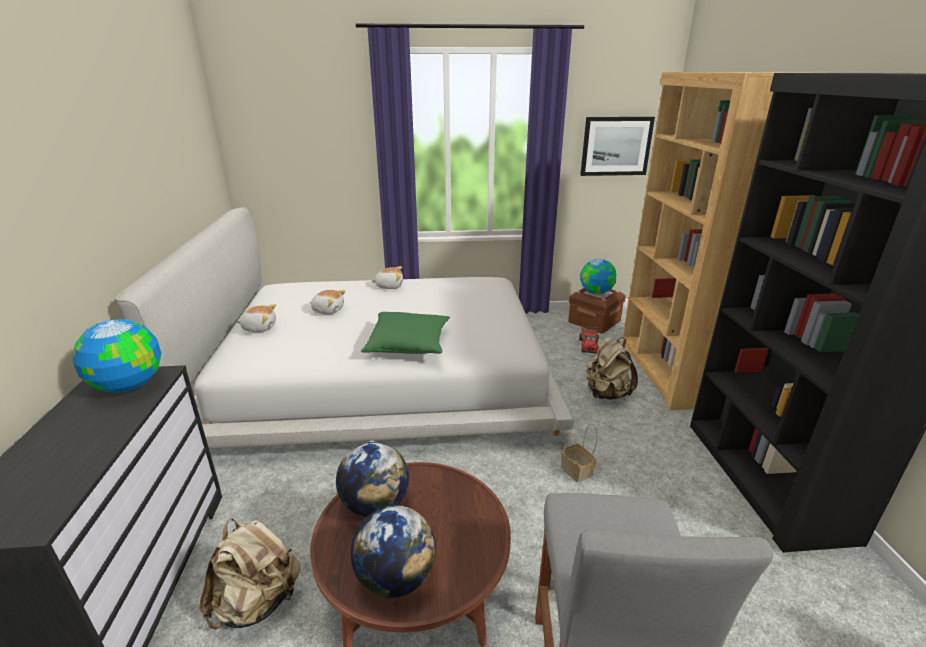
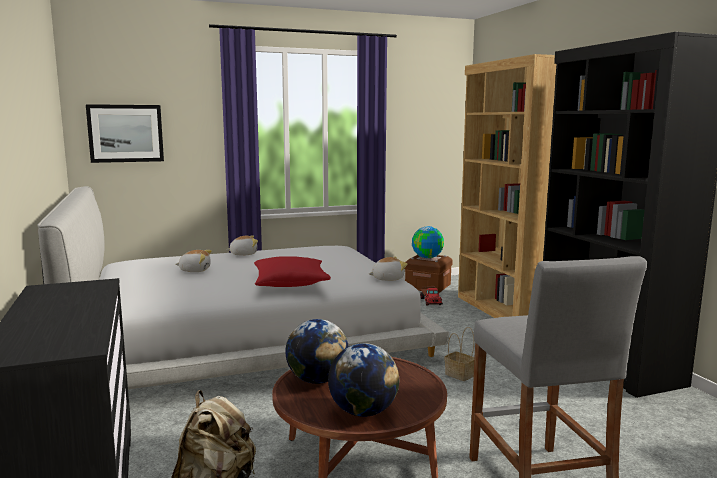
camera: 15 degrees left, 15 degrees down
globe [72,319,161,393] -> none
plush toy [237,304,276,332] -> plush toy moved to [369,257,407,281]
green pillow [361,312,450,354] -> red pillow [254,256,331,287]
picture [580,117,655,176] -> picture moved to [86,104,164,163]
beige backpack [586,337,638,400] -> none

